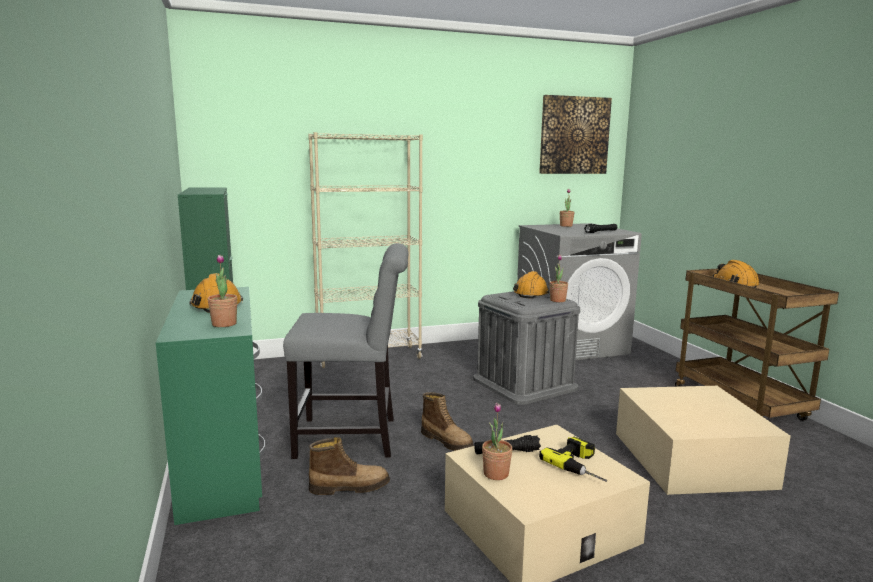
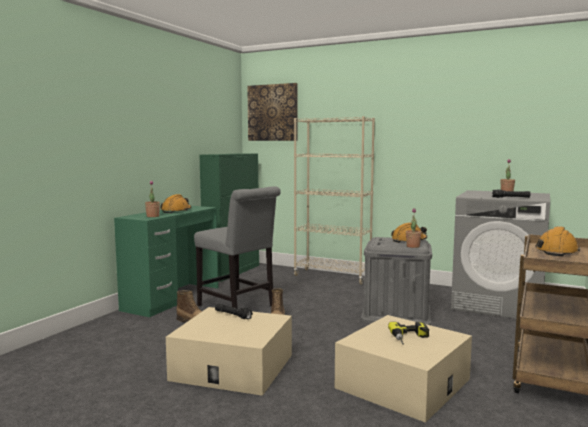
camera: 45 degrees right, 5 degrees down
potted plant [482,403,513,480] -> none
picture [539,95,612,174] -> picture moved to [247,83,298,141]
power drill [539,436,607,482] -> power drill moved to [388,322,429,344]

